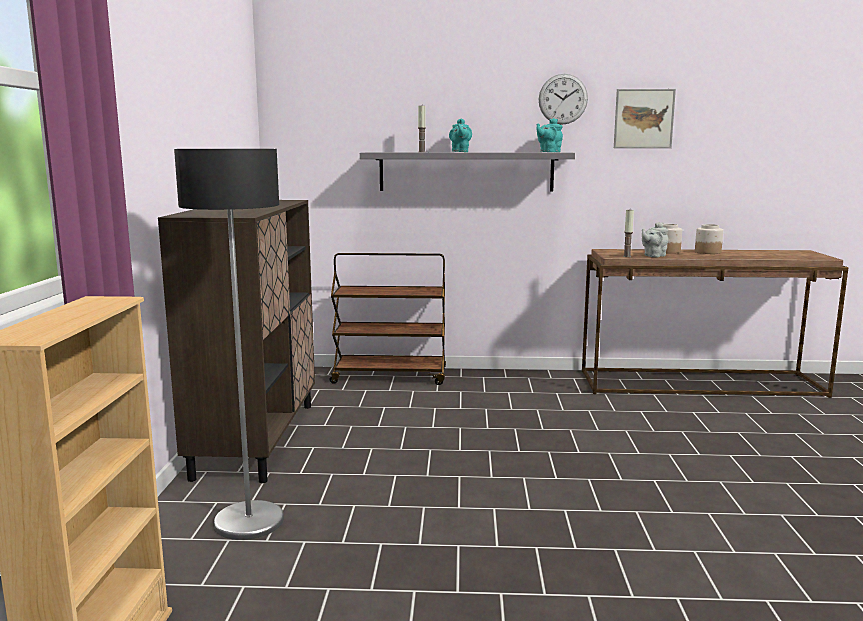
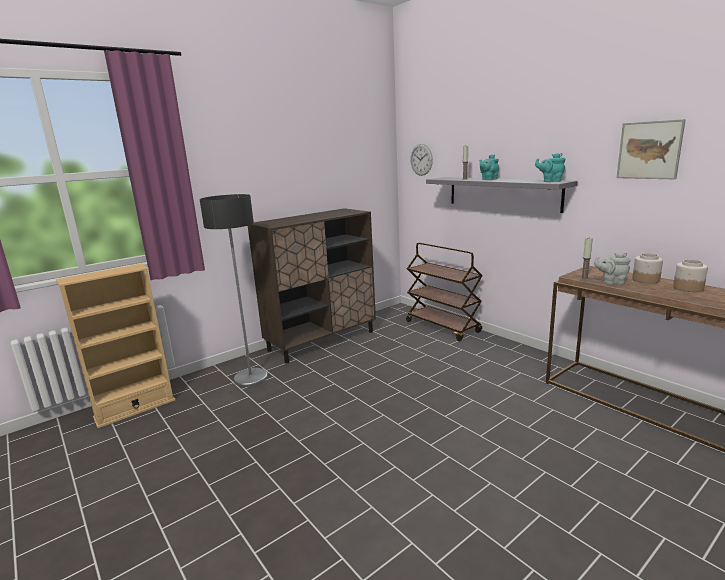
camera: 50 degrees right, 5 degrees up
wall clock [539,74,588,125] -> wall clock moved to [410,144,433,176]

